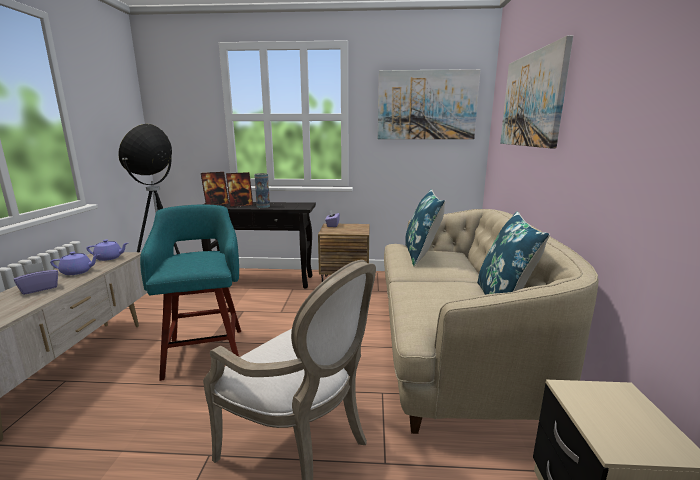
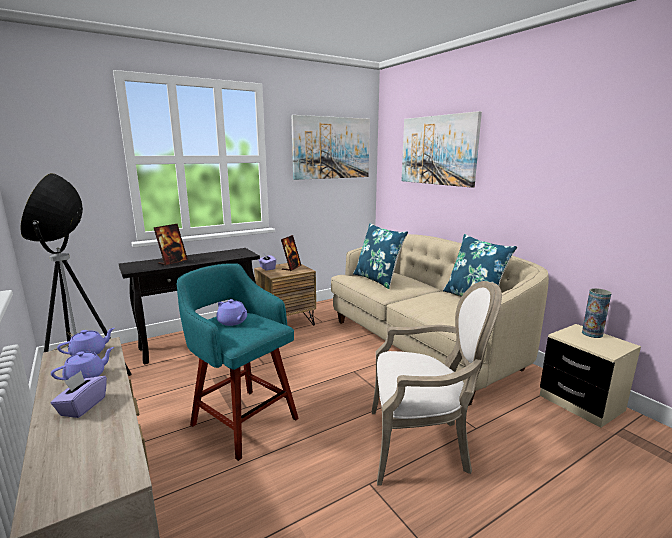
camera: 35 degrees left, 0 degrees up
picture frame [201,172,229,205] -> picture frame moved to [281,235,301,271]
vase [254,173,270,208] -> vase moved to [582,288,611,338]
none -> purple teapot [216,299,247,326]

